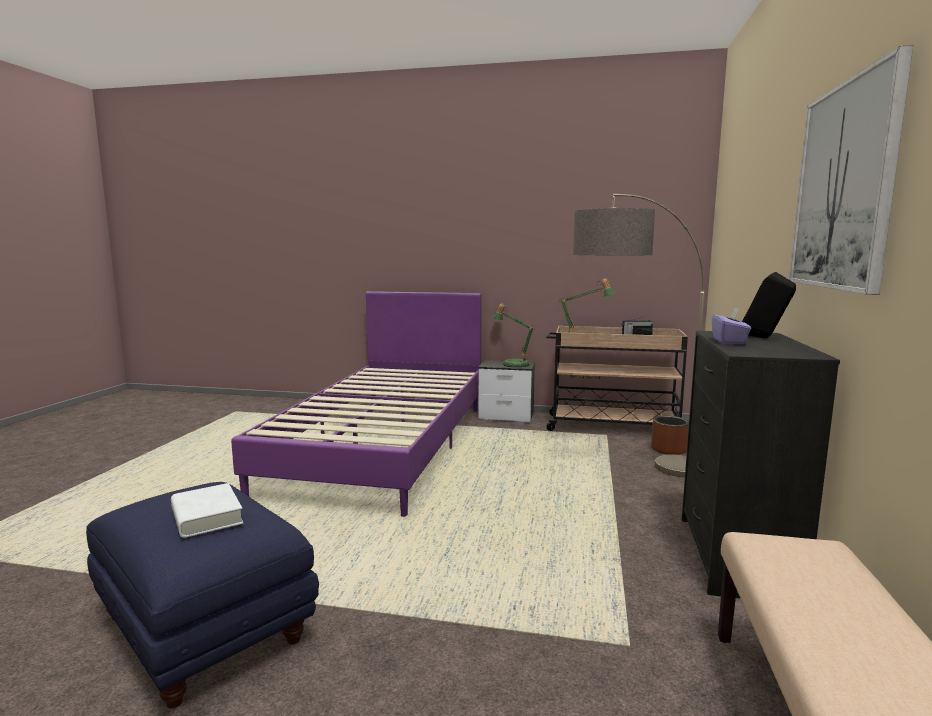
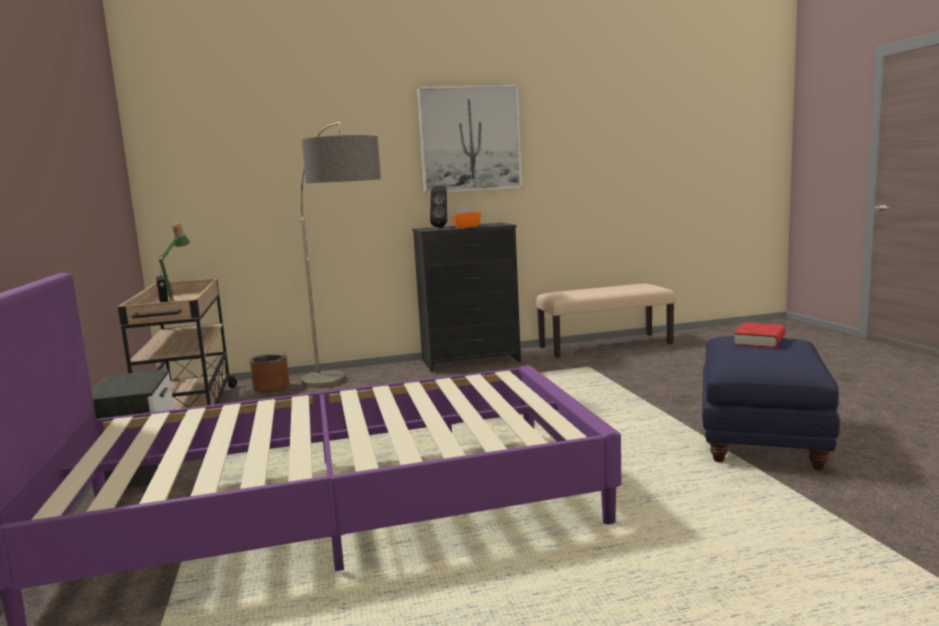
camera: 115 degrees left, 0 degrees up
white book [171,483,244,538] -> red book [733,323,785,348]
table lamp [493,304,534,368] -> none
purple tissue box [712,308,751,344] -> orange tissue box [452,206,481,228]

